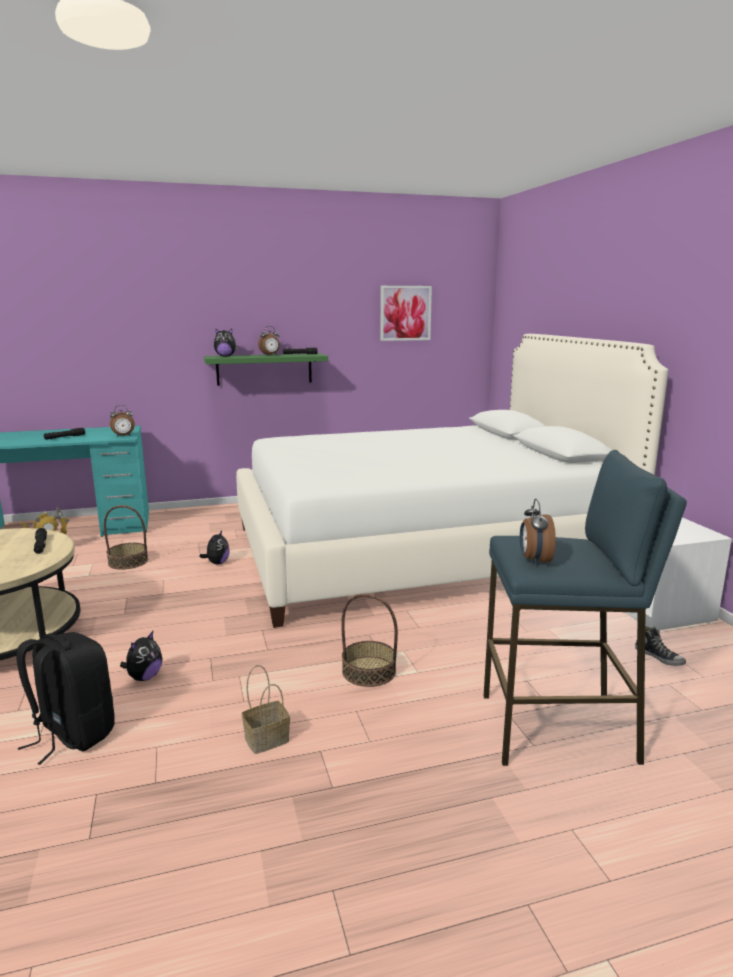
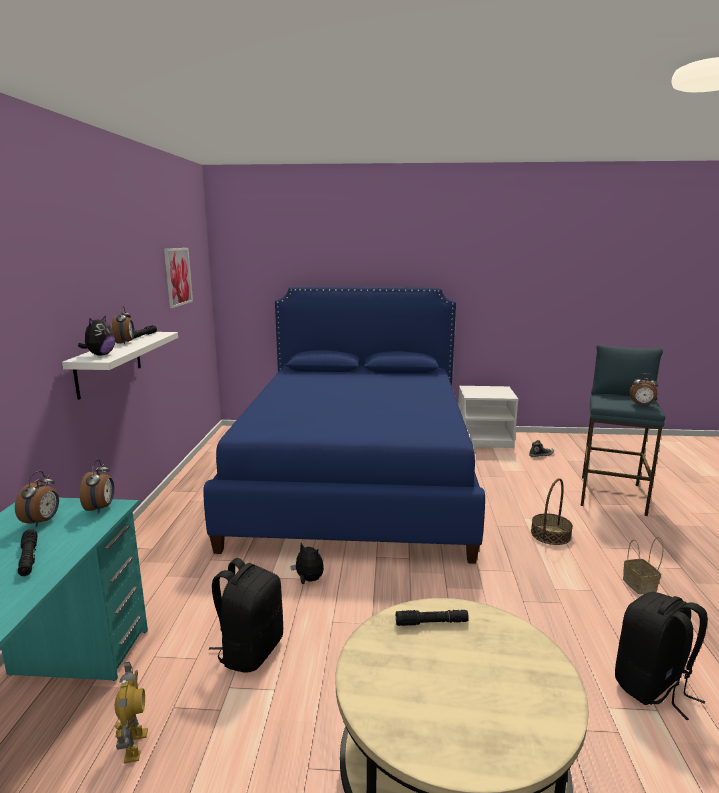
camera: 70 degrees left, 0 degrees up
basket [104,505,148,569] -> black backpack [209,558,283,673]
plush toy [120,631,162,681] -> none
green shelf [204,354,328,386] -> white shelf [62,332,178,400]
white bed [236,334,668,628] -> blue bed [203,287,485,564]
none -> alarm clock [15,471,59,527]

